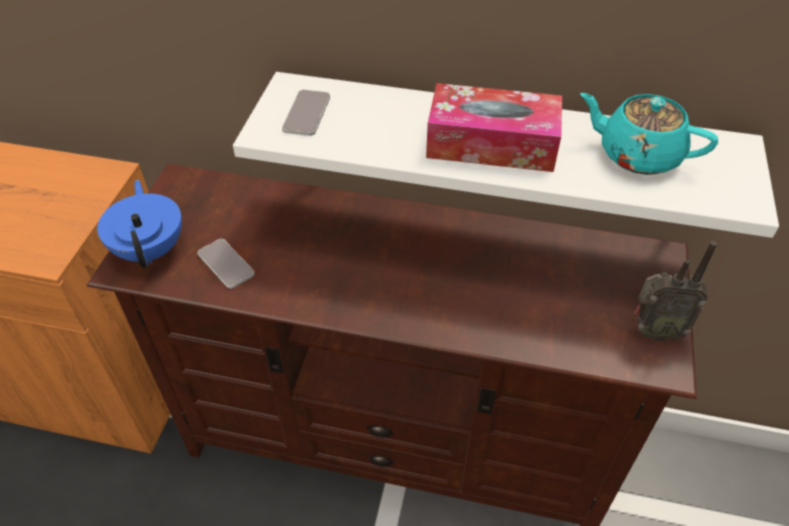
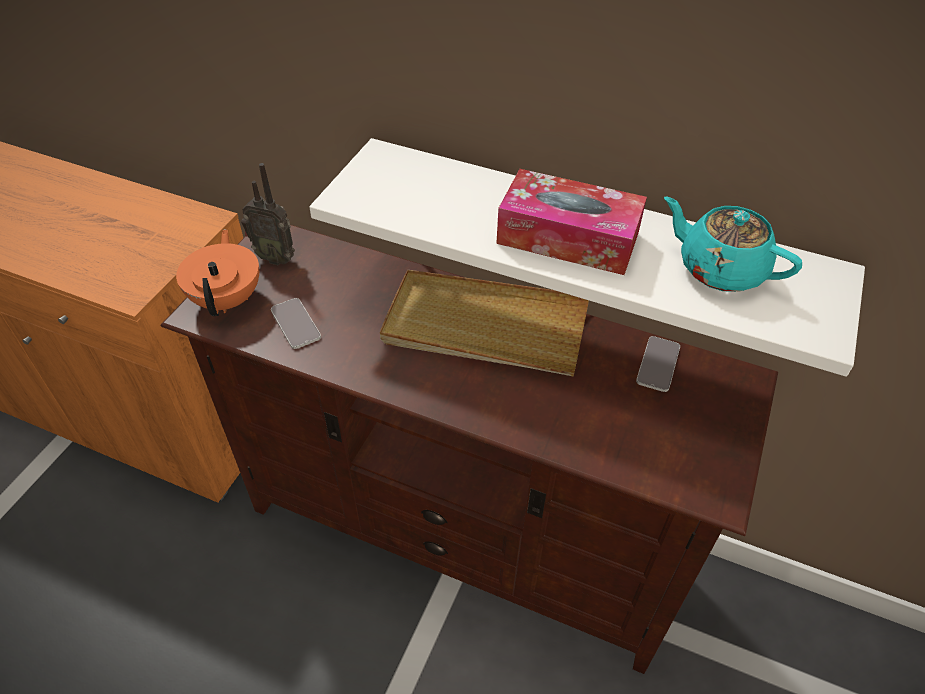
camera: 10 degrees right, 0 degrees up
blue teapot [97,180,182,268] -> orange teapot [176,229,259,316]
phone [282,90,330,136] -> phone moved to [636,336,680,392]
radio [634,241,717,342] -> radio moved to [241,163,295,265]
none -> beige tray [380,270,589,376]

